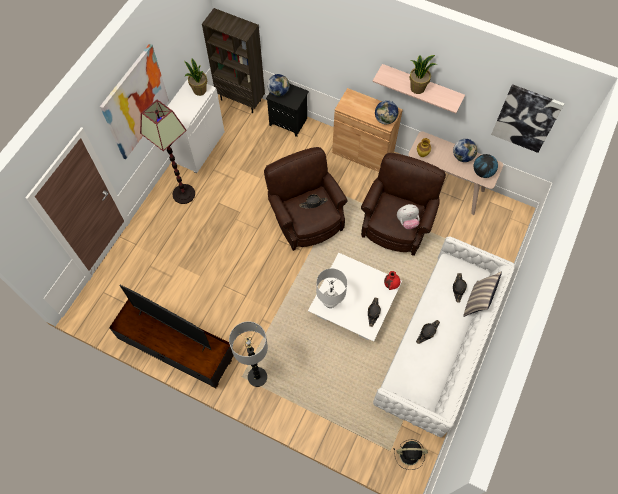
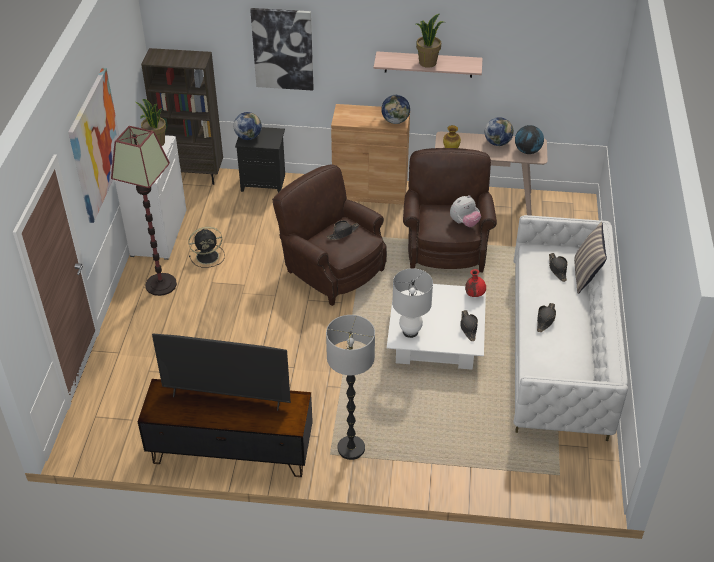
camera: 20 degrees left, 20 degrees down
black fan [394,439,428,470] -> black fan moved to [188,227,225,268]
picture [491,84,565,153] -> picture moved to [250,8,314,91]

